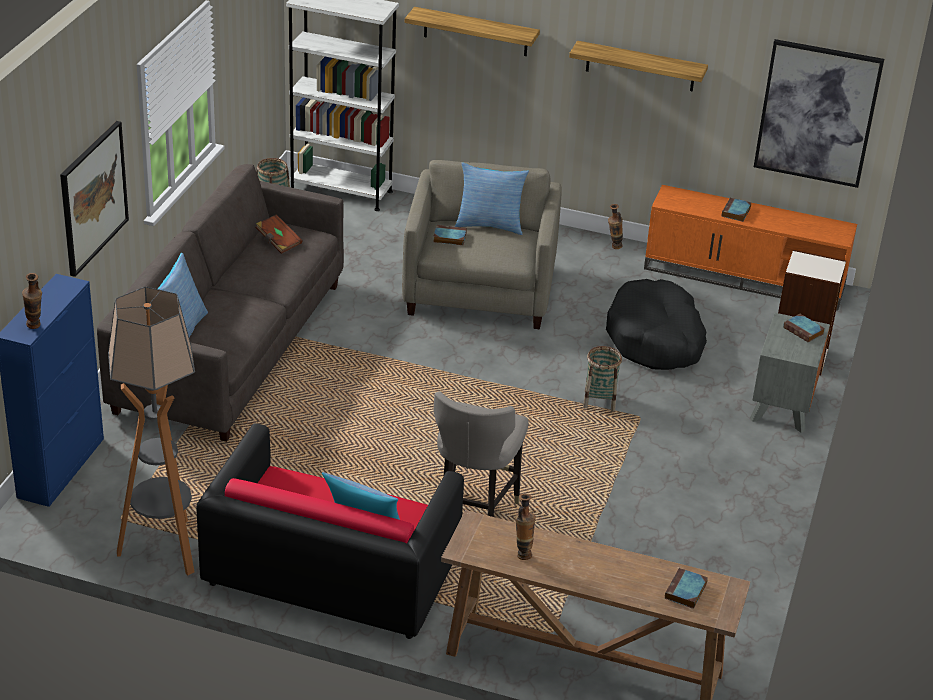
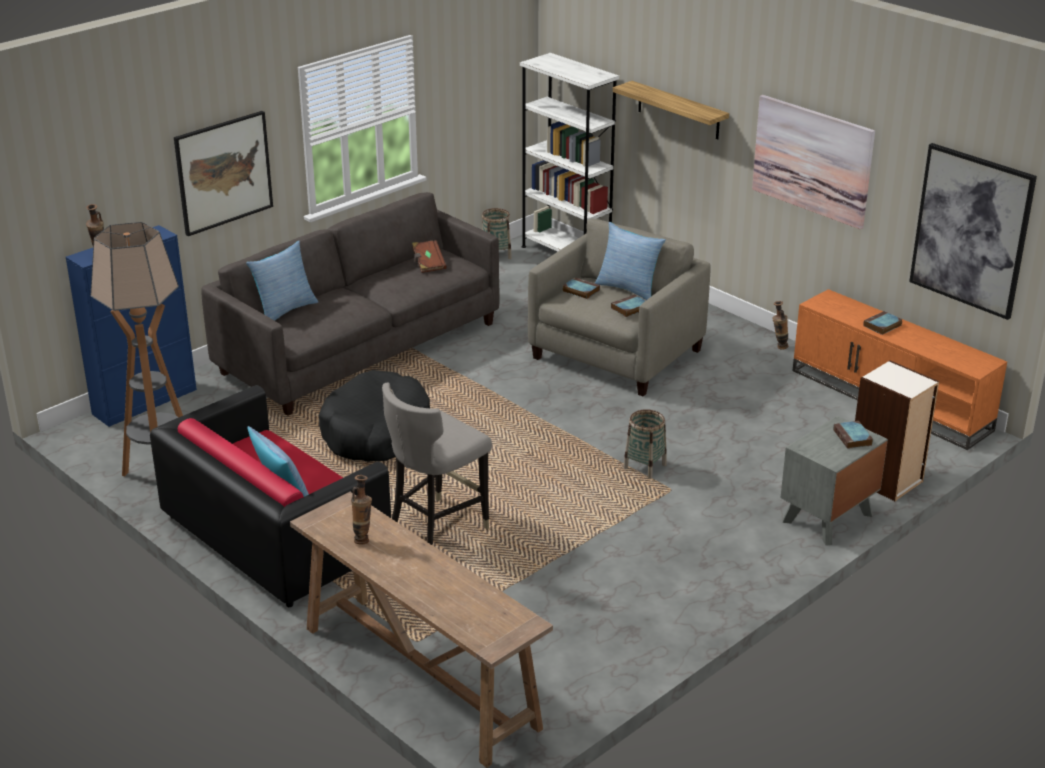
camera: 30 degrees right, 5 degrees down
shelf [569,41,708,91] -> picture [752,95,875,229]
black dog bed [606,279,707,370] -> black dog bed moved to [319,370,430,462]
book [665,568,708,609] -> book moved to [611,294,646,317]

